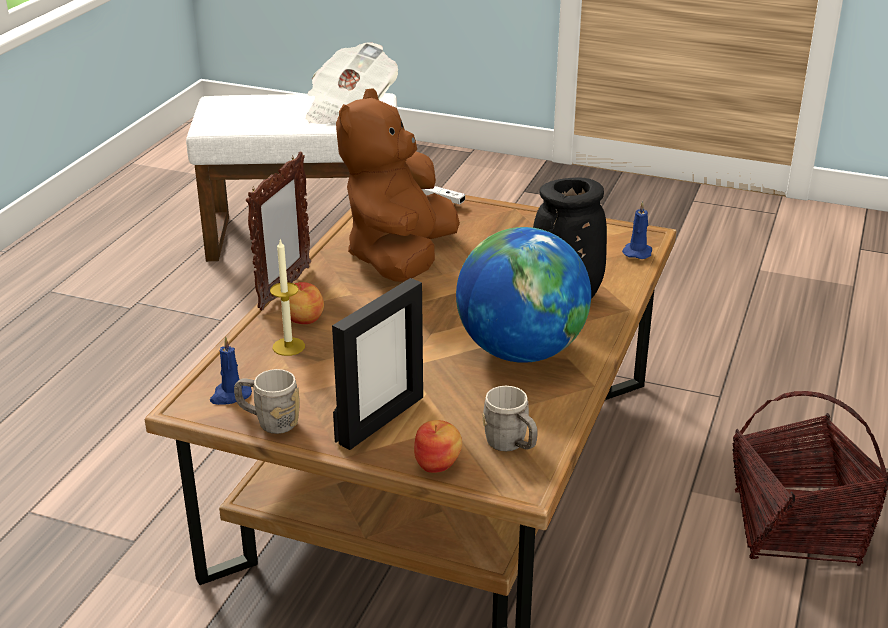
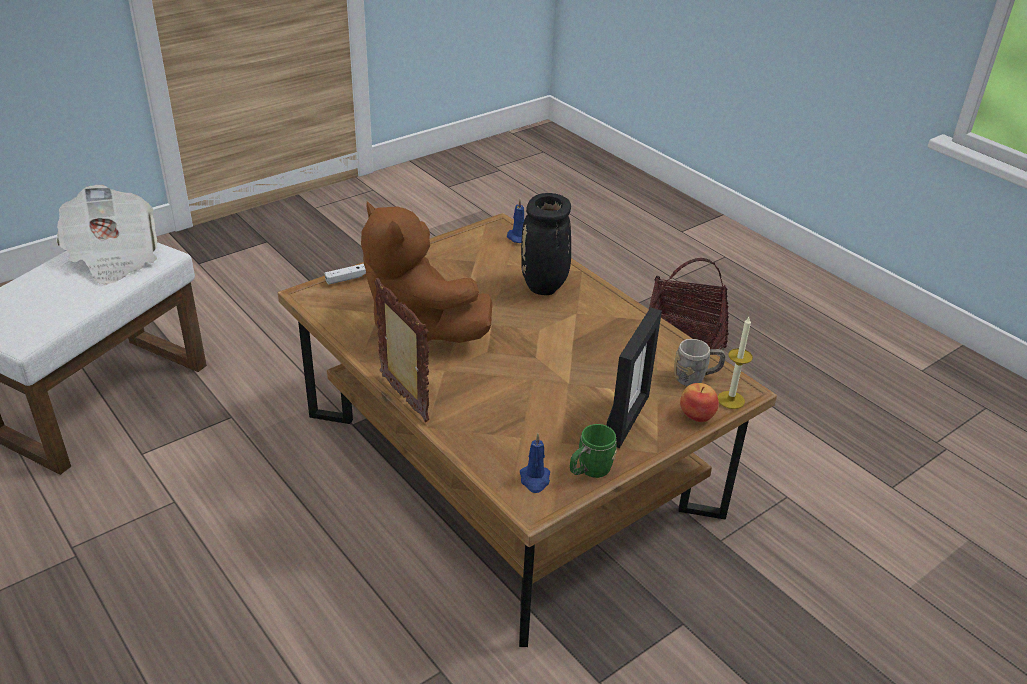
camera: 60 degrees left, 5 degrees up
grey mug [234,369,300,434] -> green mug [570,424,617,478]
candle [270,240,305,356] -> candle moved to [717,317,753,409]
apple [289,282,324,324] -> none
picture frame [332,278,423,450] -> picture frame turned 45 degrees clockwise [606,308,662,448]
globe [456,227,591,363] -> none

